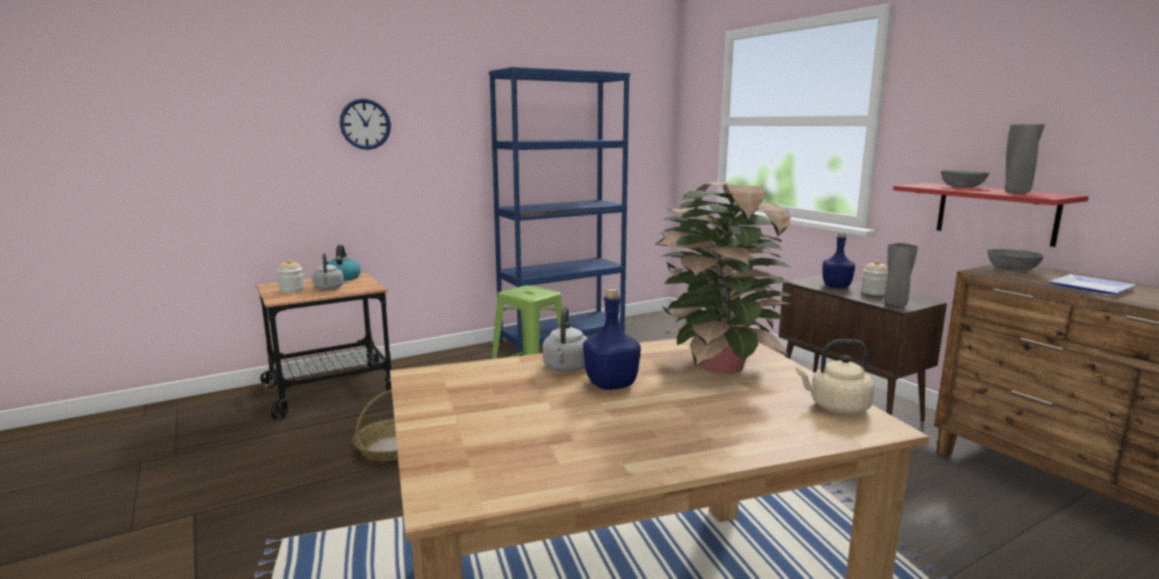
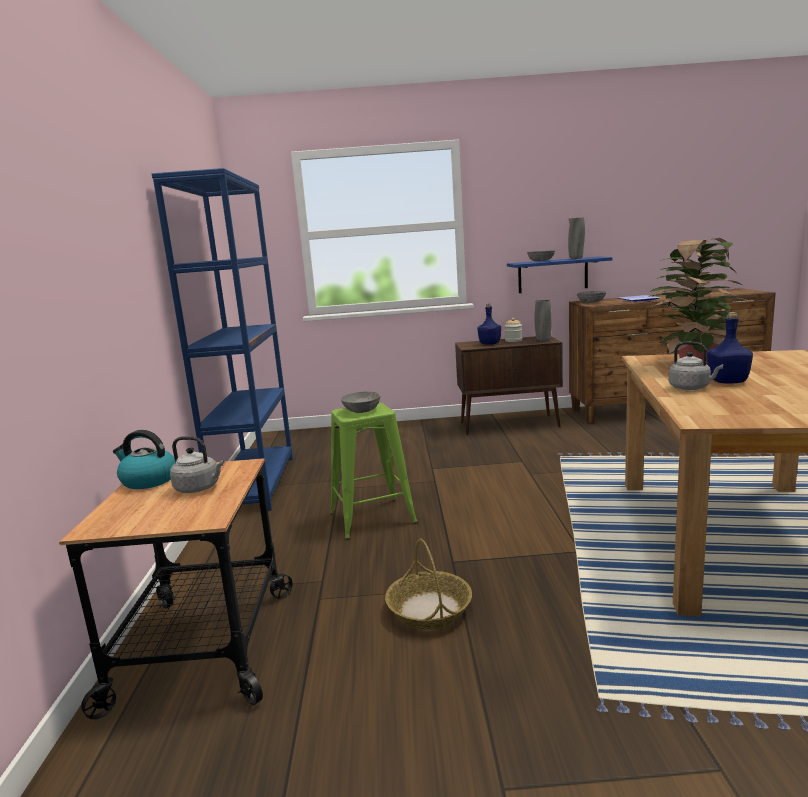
camera: 60 degrees left, 0 degrees up
jar [277,259,305,293] -> none
wall clock [340,99,391,150] -> none
beige kettle [796,339,875,414] -> none
red shelf [893,183,1089,247] -> blue shelf [507,256,612,293]
none -> grey bowl [341,391,380,413]

